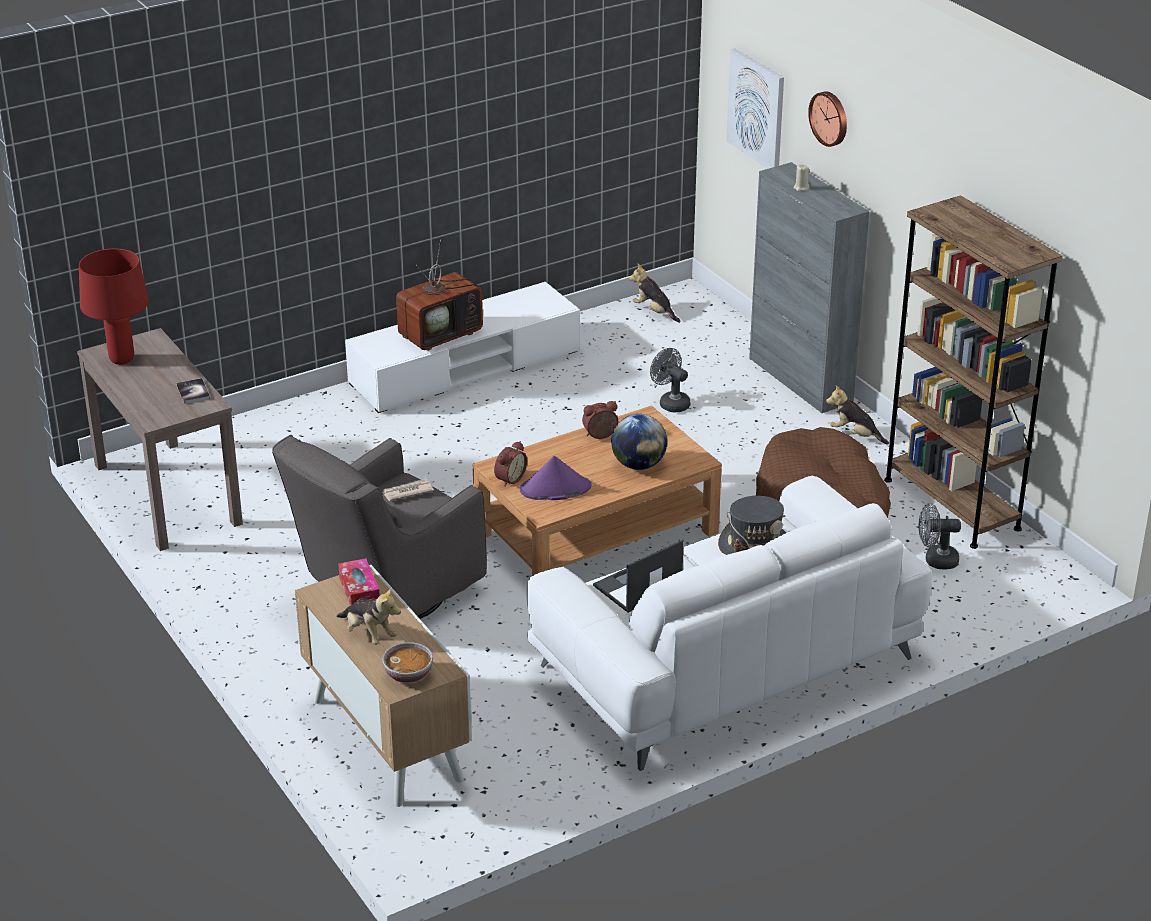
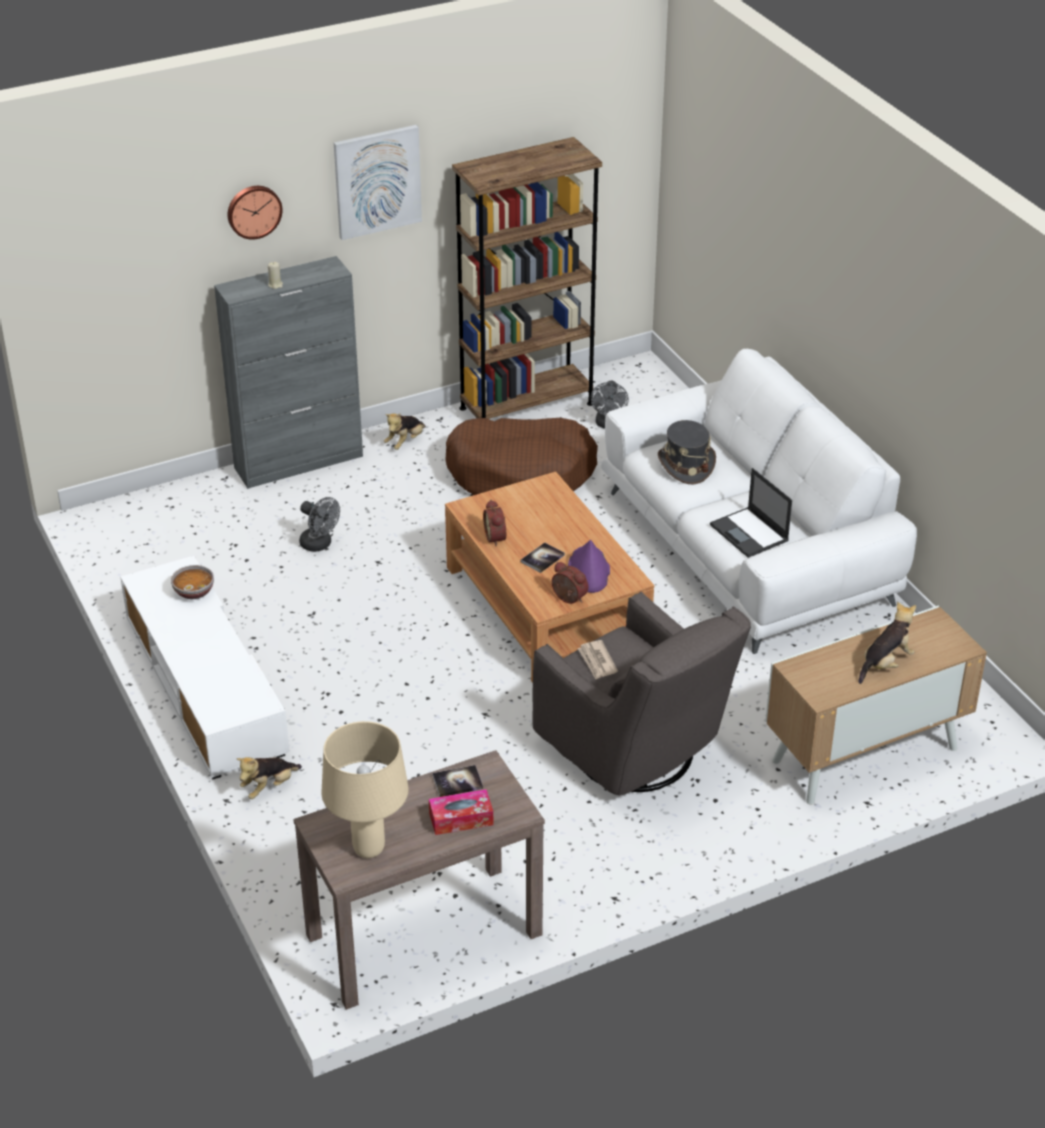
camera: 85 degrees left, 5 degrees up
red table lamp [79,249,149,365] -> beige table lamp [322,721,409,858]
tissue box [338,558,380,606] -> tissue box moved to [429,789,493,835]
bowl [382,642,433,683] -> bowl moved to [171,565,214,599]
television [396,240,483,351] -> none
globe [611,414,667,470] -> none
plush toy [629,264,681,323] -> plush toy moved to [237,757,302,799]
grey fan [650,348,690,412] -> grey fan turned 105 degrees counterclockwise [299,497,340,552]
picture [726,48,784,169] -> picture moved to [334,125,422,240]
none -> book [521,543,565,573]

